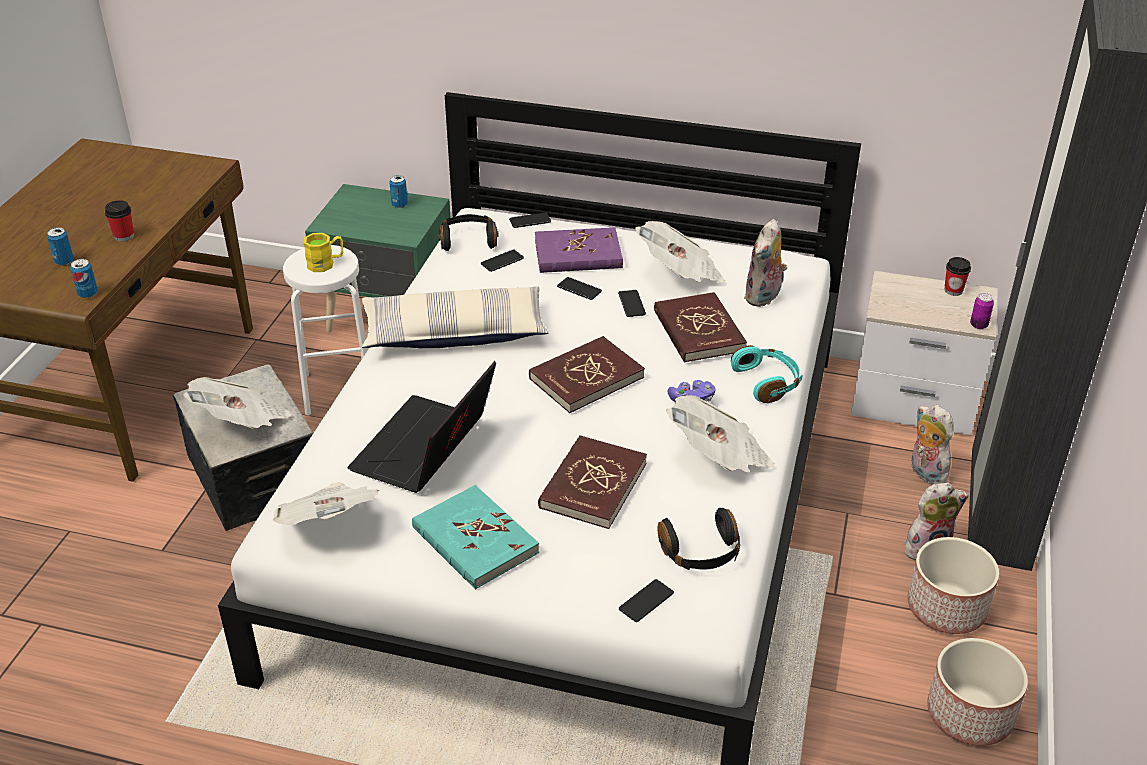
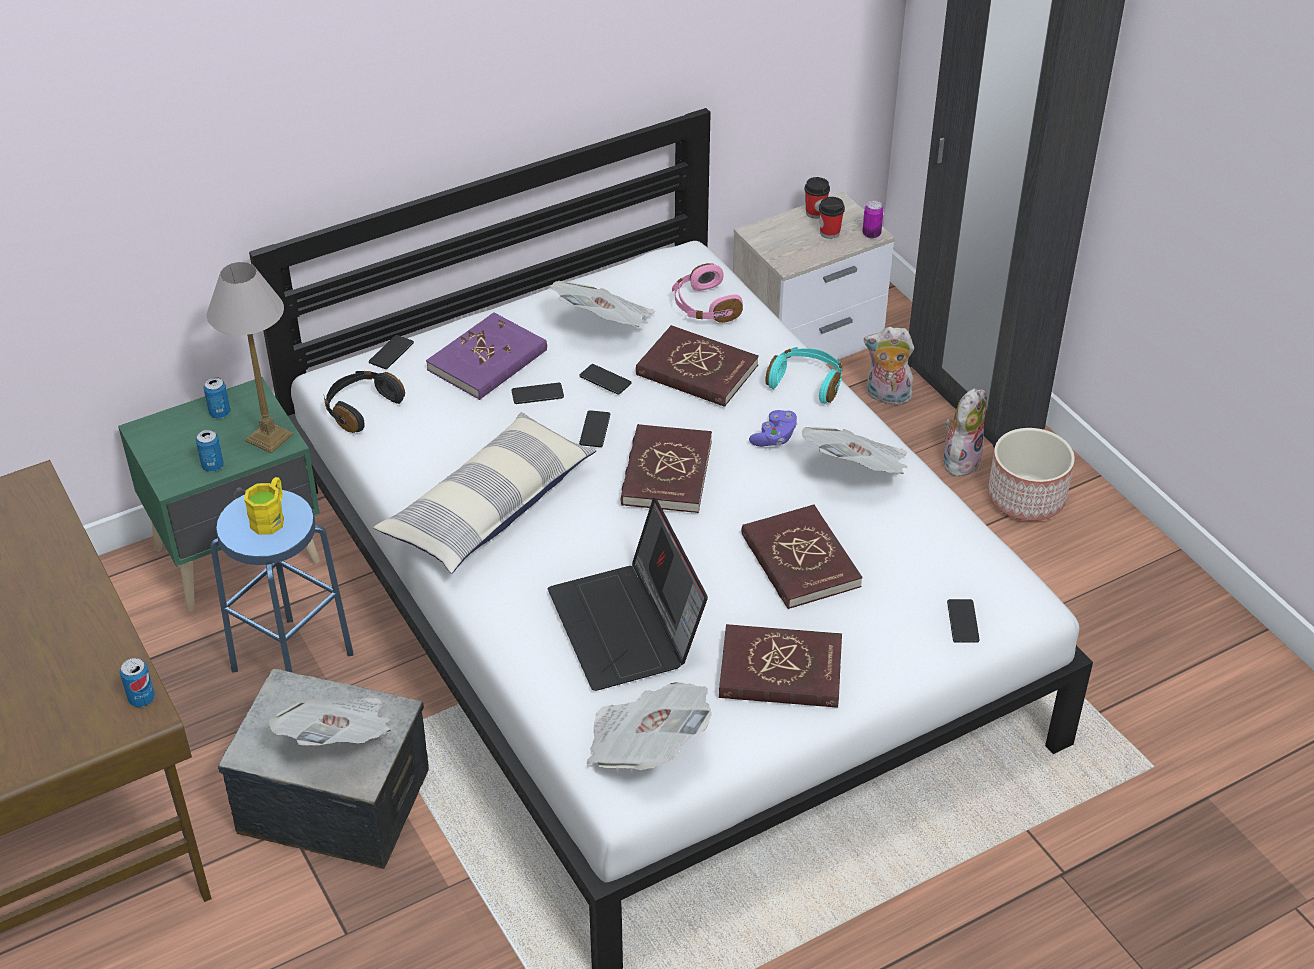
camera: 45 degrees left, 5 degrees up
can [47,227,74,266] -> can moved to [196,430,224,472]
cup [105,200,134,242] -> cup moved to [819,197,845,239]
white stool [283,245,368,416] -> blue stool [211,490,353,673]
turquoise book [412,485,539,590] -> red book [719,624,842,708]
phone [481,250,524,272] -> phone moved to [579,410,610,447]
black headphones [658,508,740,570] -> none
plush toy [744,219,787,307] -> pink headphones [672,263,743,323]
planter [927,638,1028,746] -> none
none -> table lamp [207,262,293,453]

